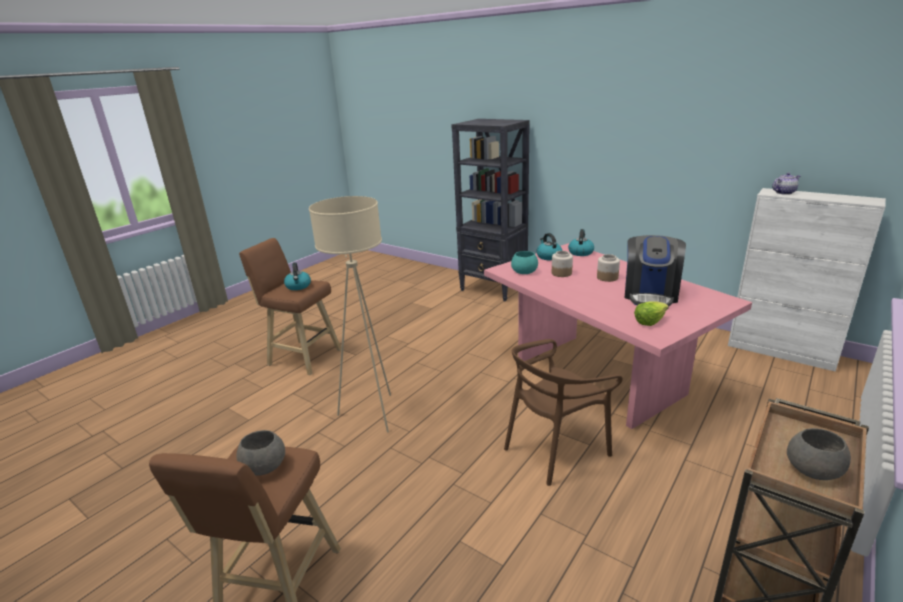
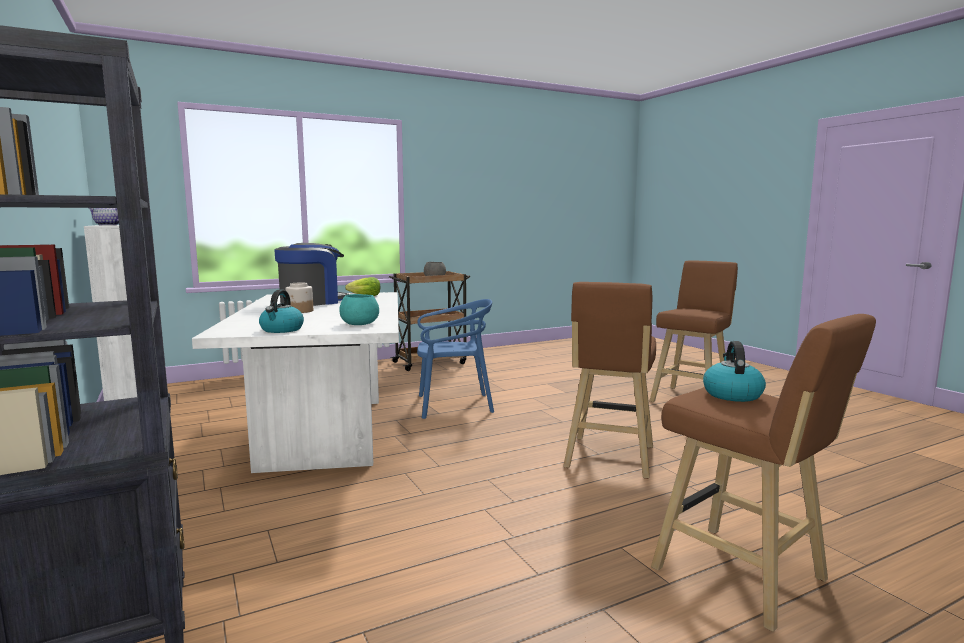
camera: 155 degrees left, 15 degrees down
grey bowl [236,430,285,476] -> none
beige floor lamp [309,196,391,433] -> brown stool [563,282,656,479]
pink dining table [484,243,752,429] -> white dining table [192,292,399,473]
brown chair [504,339,623,486] -> blue chair [417,299,494,419]
jar [552,251,573,277] -> none
kettle [568,229,594,256] -> none

